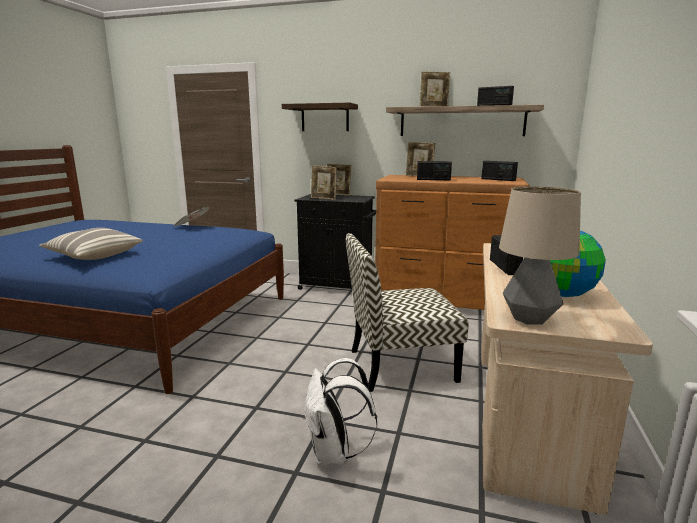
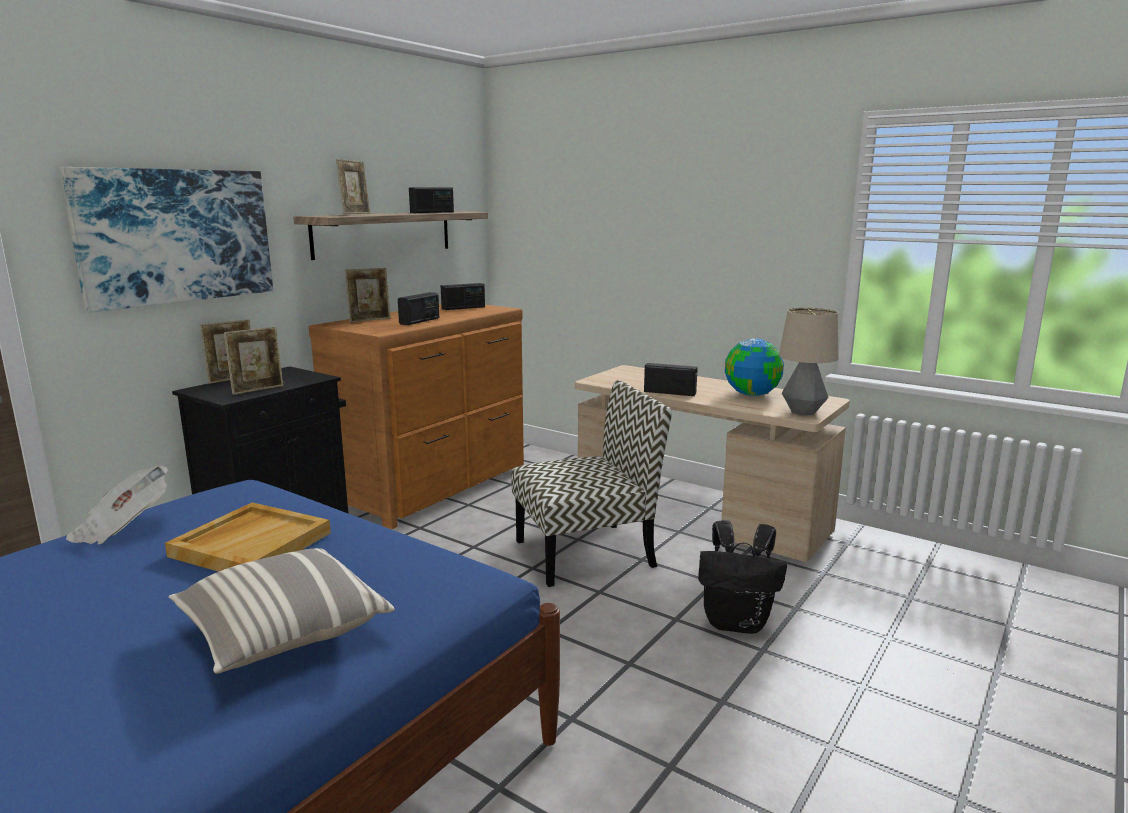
camera: 70 degrees left, 0 degrees up
shelf [282,103,358,131] -> picture [60,167,273,312]
white backpack [304,358,377,465] -> black backpack [698,520,787,634]
chair [346,233,468,392] -> chair turned 120 degrees counterclockwise [511,380,672,587]
none -> beige tray [165,502,331,572]

